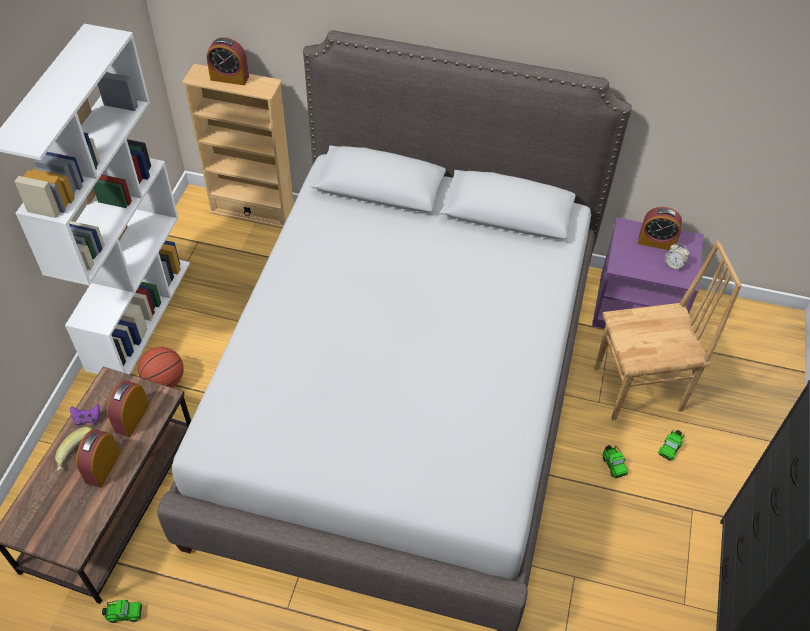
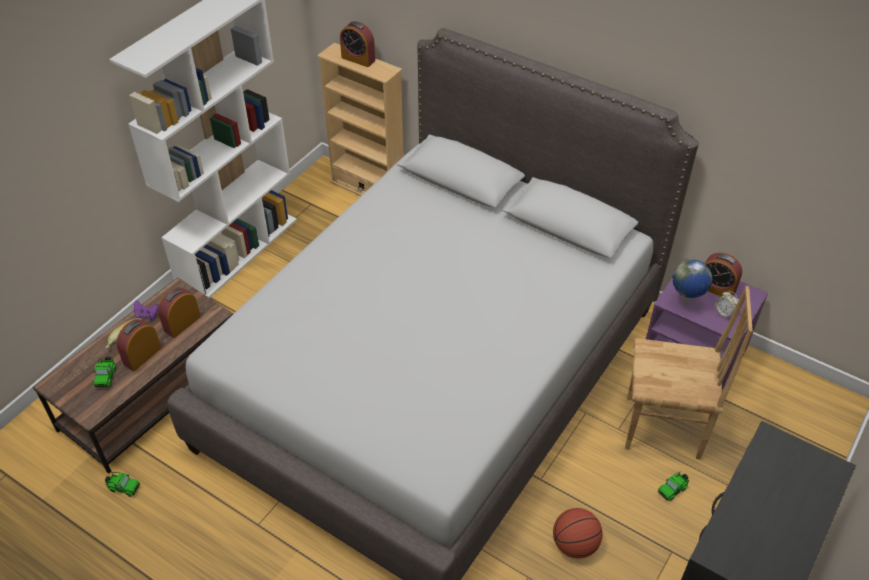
camera: 20 degrees right, 5 degrees down
basketball [138,347,184,388] -> basketball moved to [553,508,602,558]
toy car [602,445,628,478] -> toy car moved to [93,357,116,387]
none -> globe [672,260,712,306]

